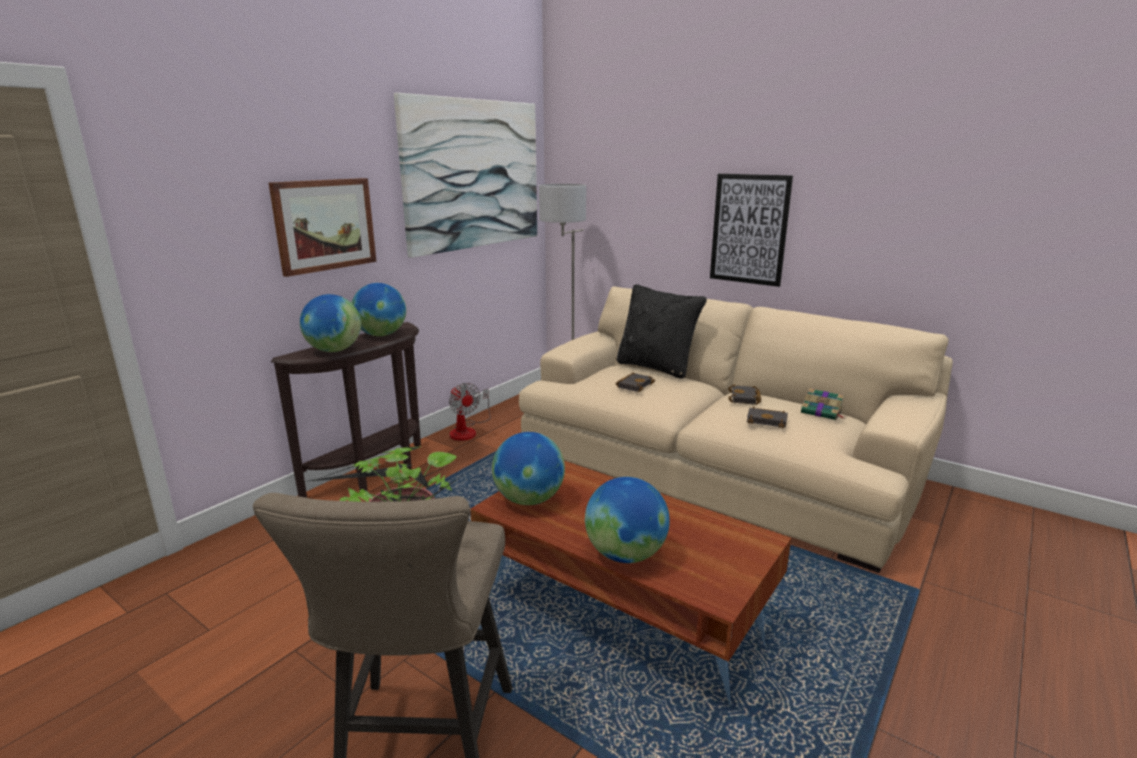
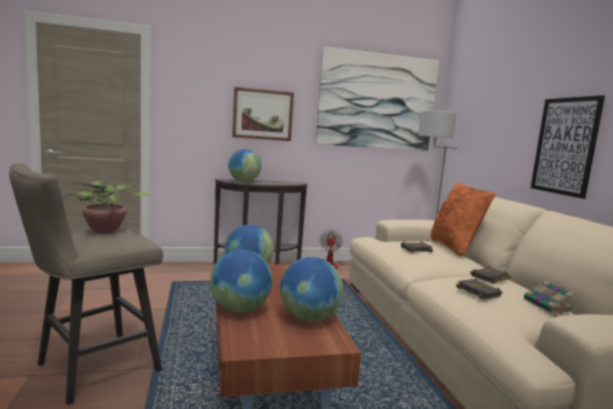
camera: 40 degrees right, 10 degrees down
globe [352,283,406,336] -> globe moved to [280,257,343,321]
black pillow [617,284,707,379] -> orange pillow [431,182,496,256]

